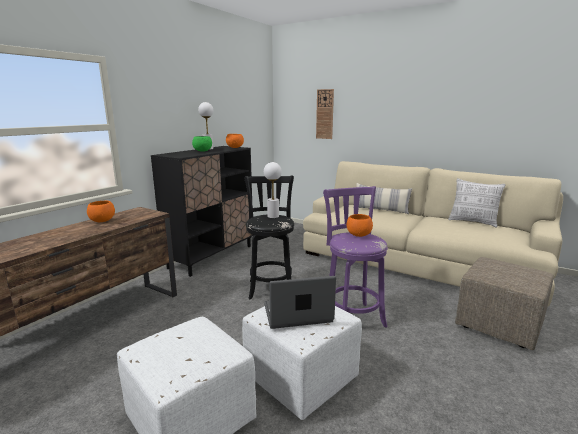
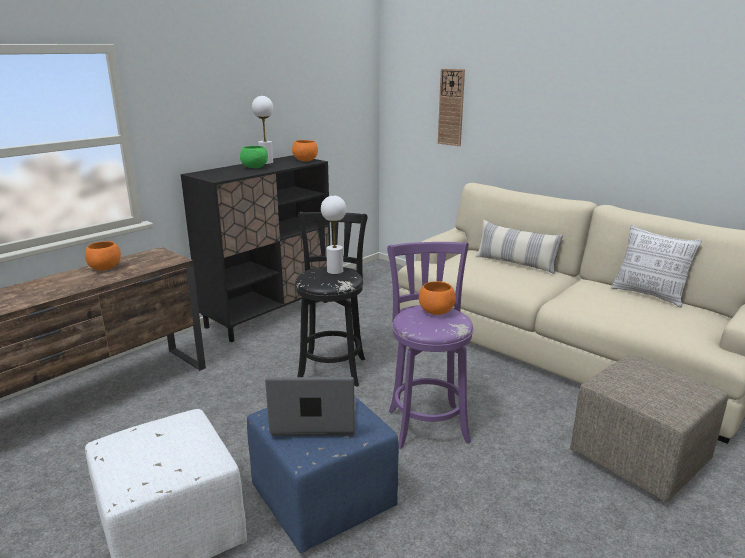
camera: 10 degrees right, 5 degrees up
white ottoman [242,306,362,420] -> blue ottoman [247,397,399,553]

